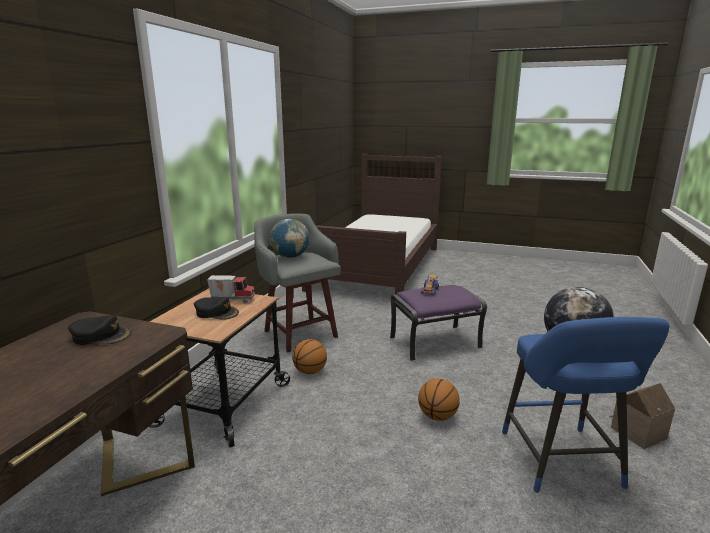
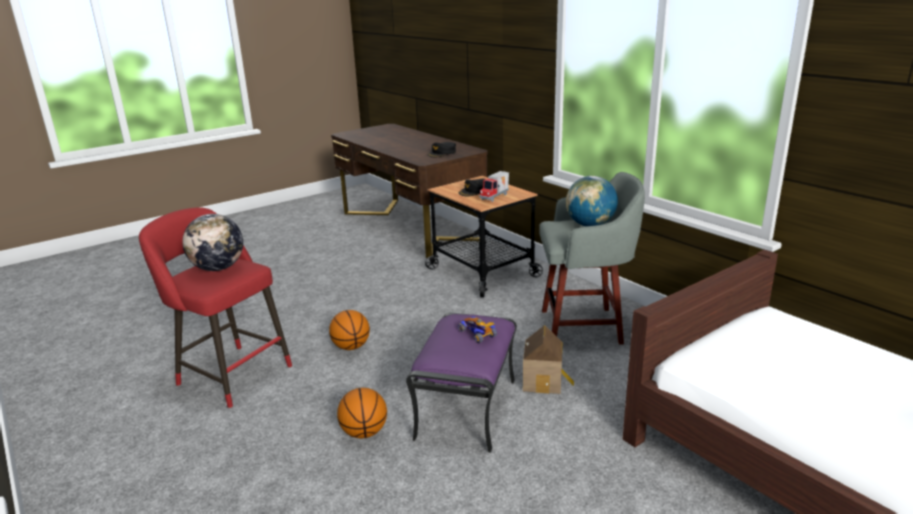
camera: 125 degrees right, 5 degrees up
basketball [292,339,327,374] -> basketball moved to [337,388,387,438]
blue stool [502,317,669,493] -> red stool [139,207,292,408]
toy house [610,383,675,449] -> toy house moved to [523,325,574,394]

